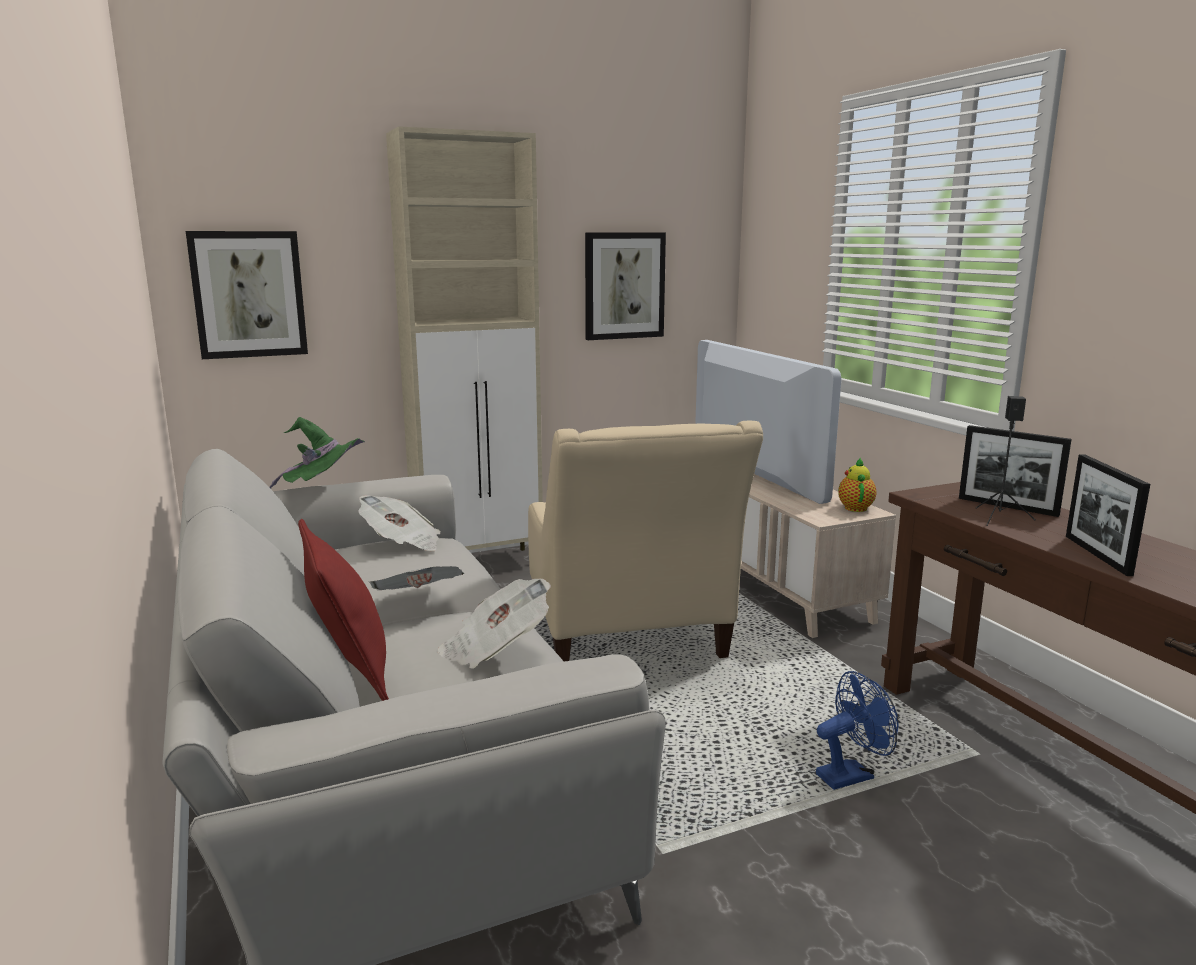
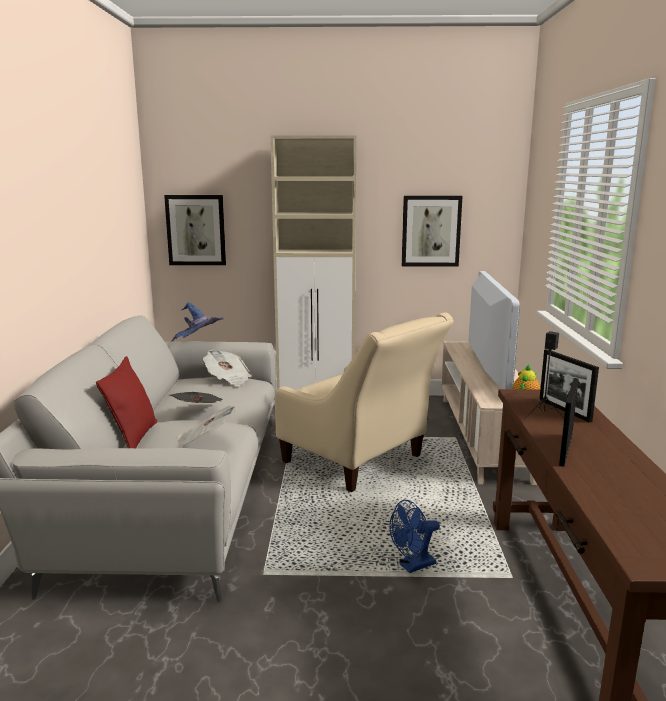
camera: 25 degrees right, 0 degrees up
green hat [270,417,365,489] -> blue hat [171,302,223,342]
beige armchair [528,421,763,662] -> beige armchair turned 60 degrees counterclockwise [275,313,454,492]
blue fan [816,671,899,790] -> blue fan turned 150 degrees clockwise [389,500,440,573]

